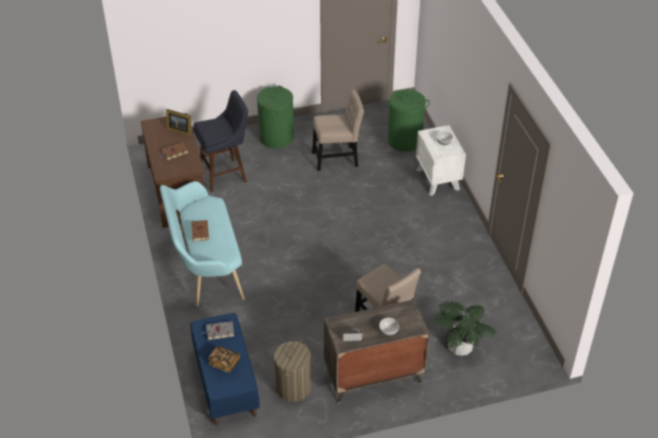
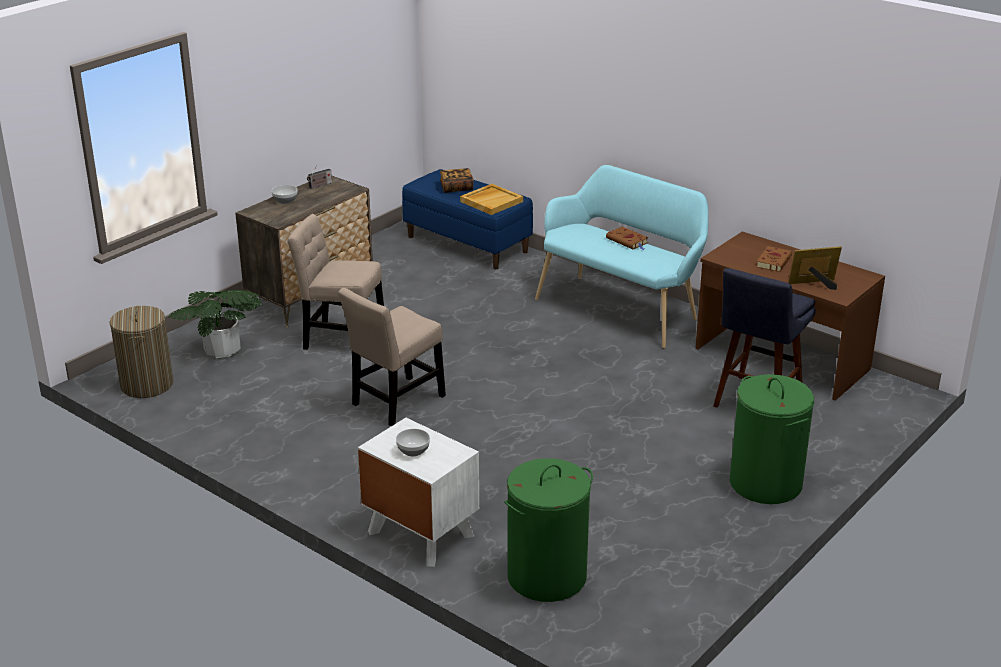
camera: 145 degrees right, 15 degrees down
grey book [202,321,234,340] -> beige tray [460,184,523,215]
laundry basket [274,340,311,402] -> laundry basket moved to [110,306,173,398]
beige chair [312,90,364,171] -> beige chair moved to [338,288,446,426]

